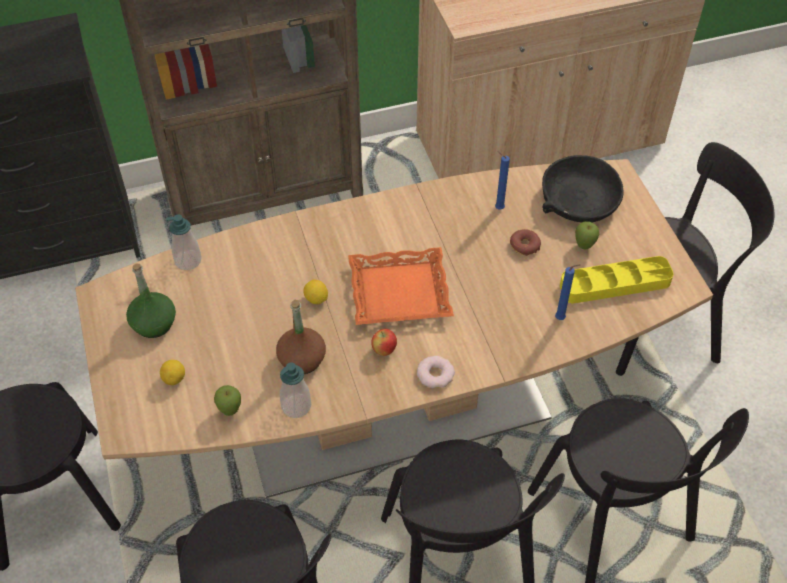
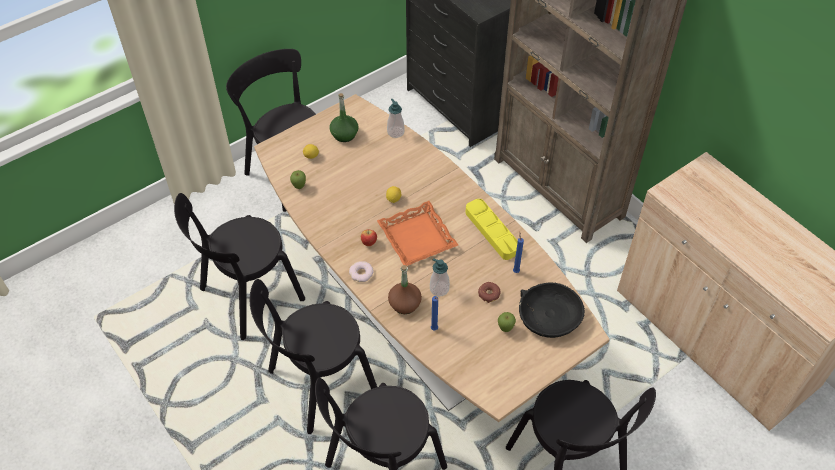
camera: 70 degrees right, 0 degrees up
brown bottle [276,300,326,374] -> brown bottle moved to [388,265,422,314]
soap dispenser [280,362,311,418] -> soap dispenser moved to [430,258,450,296]
yellow tray [560,256,674,303] -> yellow tray moved to [466,199,518,260]

